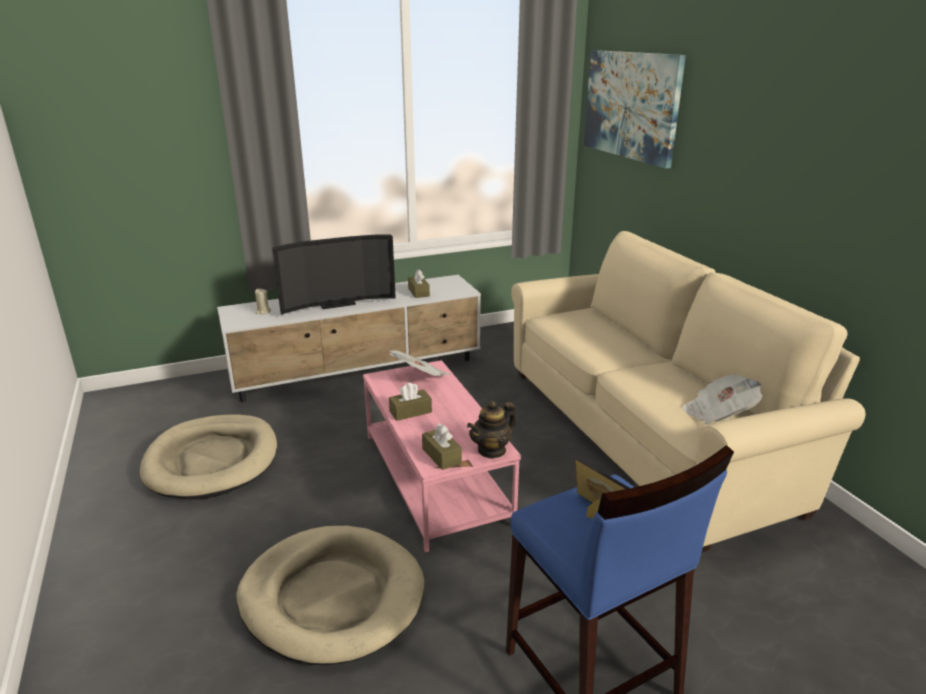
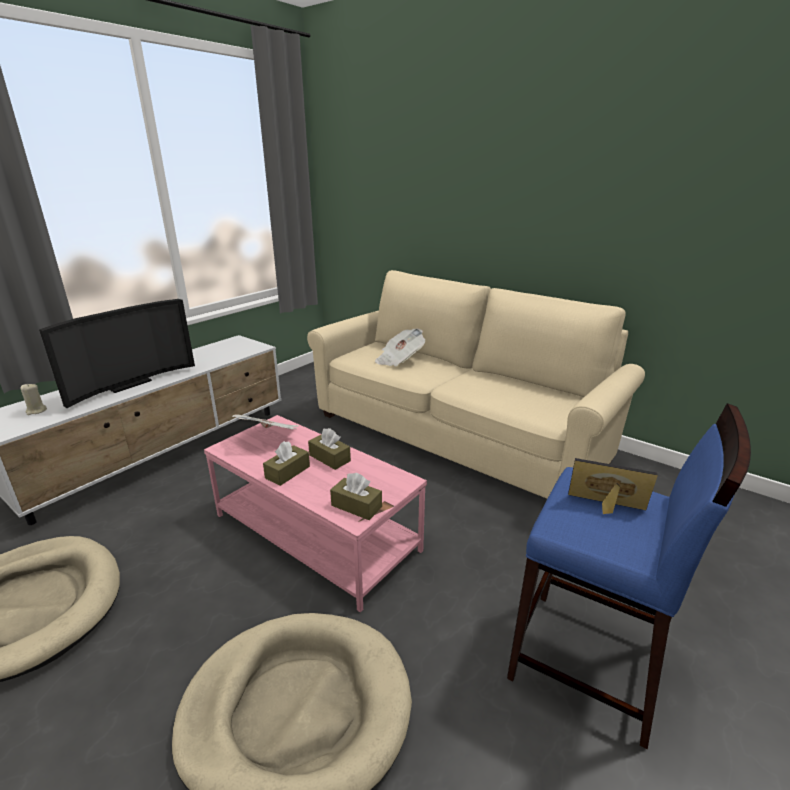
camera: 30 degrees left, 0 degrees up
brown tissue box [408,269,430,298] -> brown tissue box moved to [308,428,351,470]
teapot [467,401,516,459] -> none
picture [584,50,686,169] -> none
newspaper [682,374,762,425] -> newspaper moved to [375,328,425,367]

